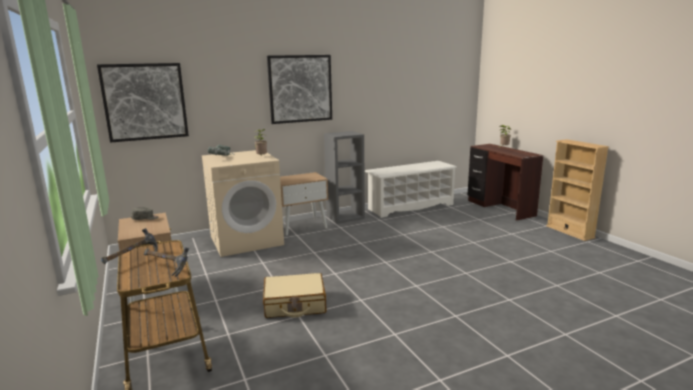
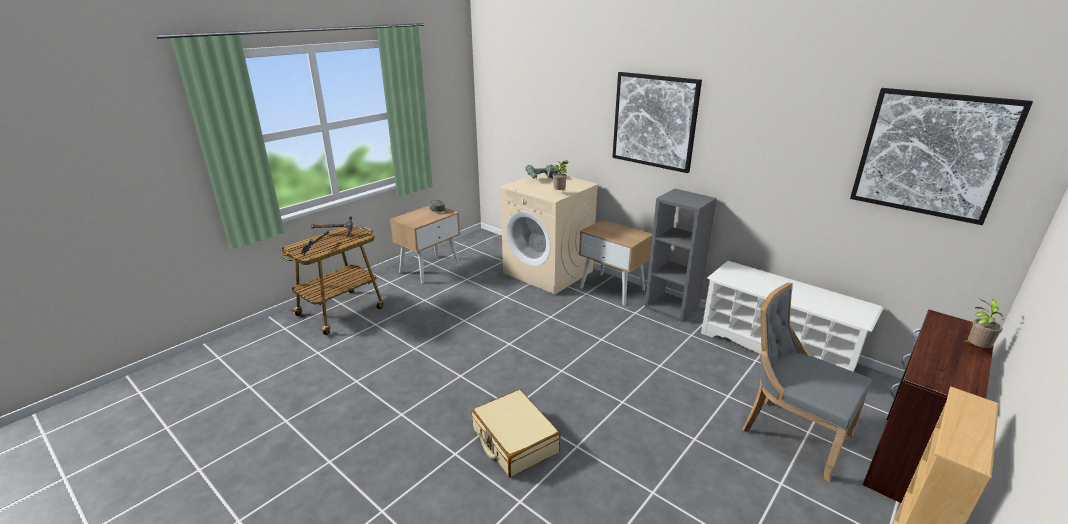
camera: 65 degrees right, 10 degrees up
picture [97,63,189,143] -> picture moved to [850,88,1033,225]
beige suitcase [263,273,326,318] -> beige suitcase moved to [472,389,561,477]
none -> grey chair [743,283,872,482]

